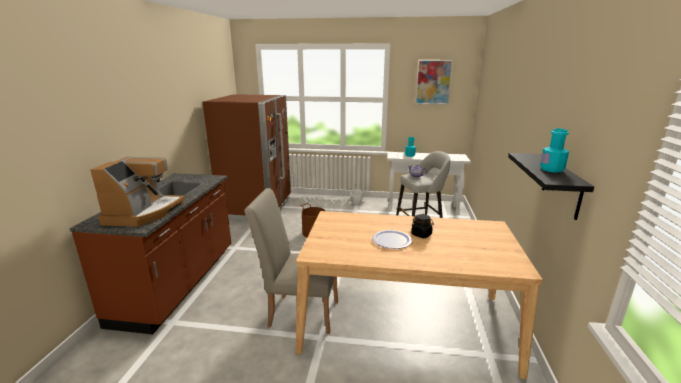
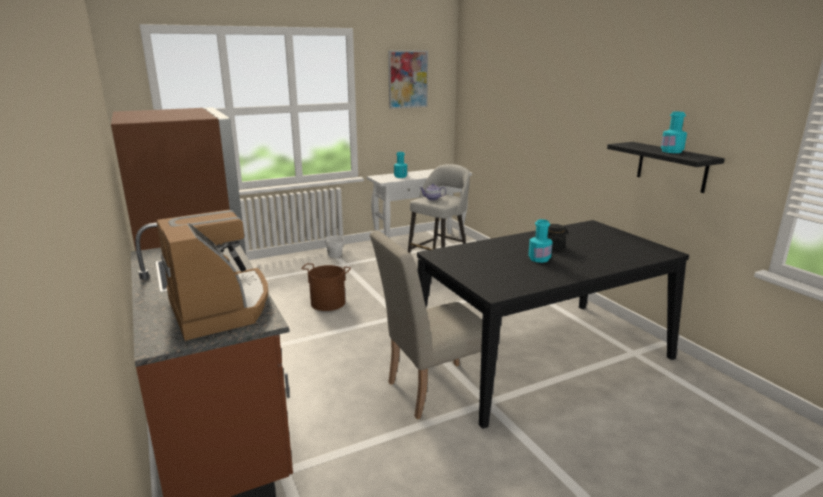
camera: 35 degrees left, 0 degrees up
beige dining table [296,211,543,379] -> black dining table [417,220,689,428]
plate [372,230,412,249] -> turquoise bottle [528,219,553,263]

